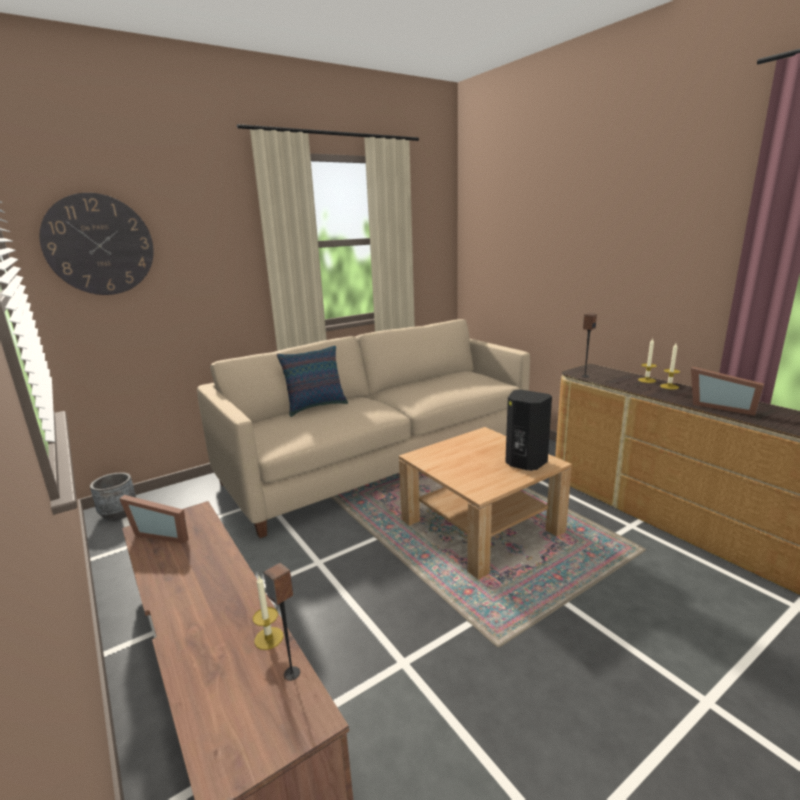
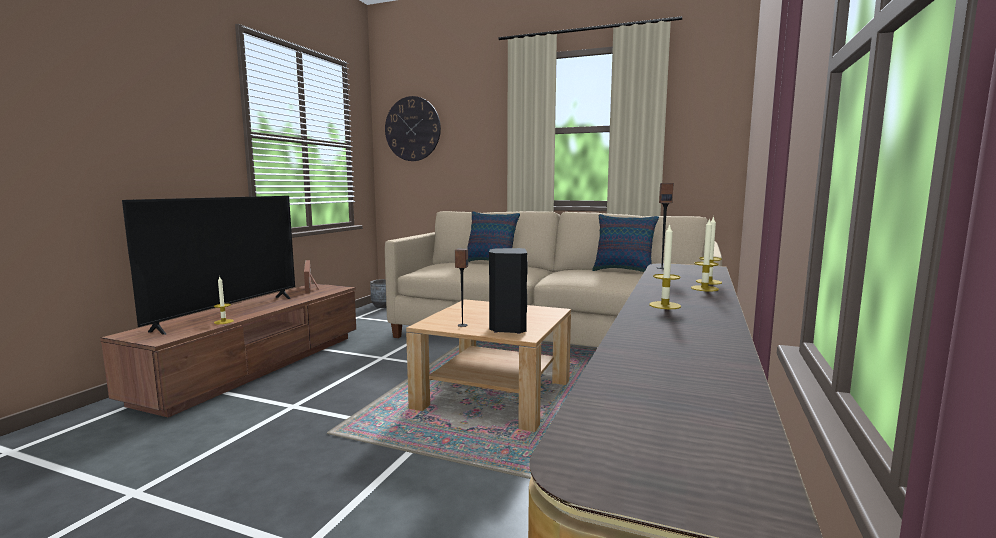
camera: 55 degrees right, 10 degrees down
speaker [264,563,300,681] -> speaker moved to [455,249,468,327]
picture frame [691,367,764,416] -> candle [649,224,681,309]
none -> television [122,196,295,335]
none -> blue pillow [592,214,659,272]

